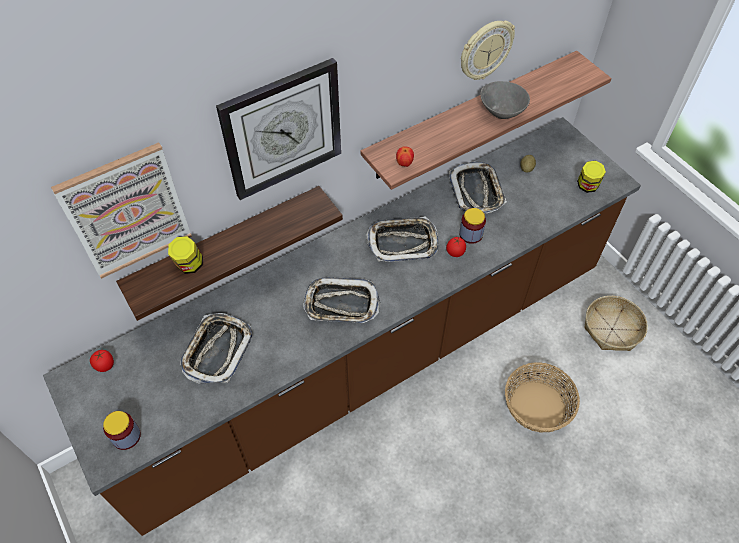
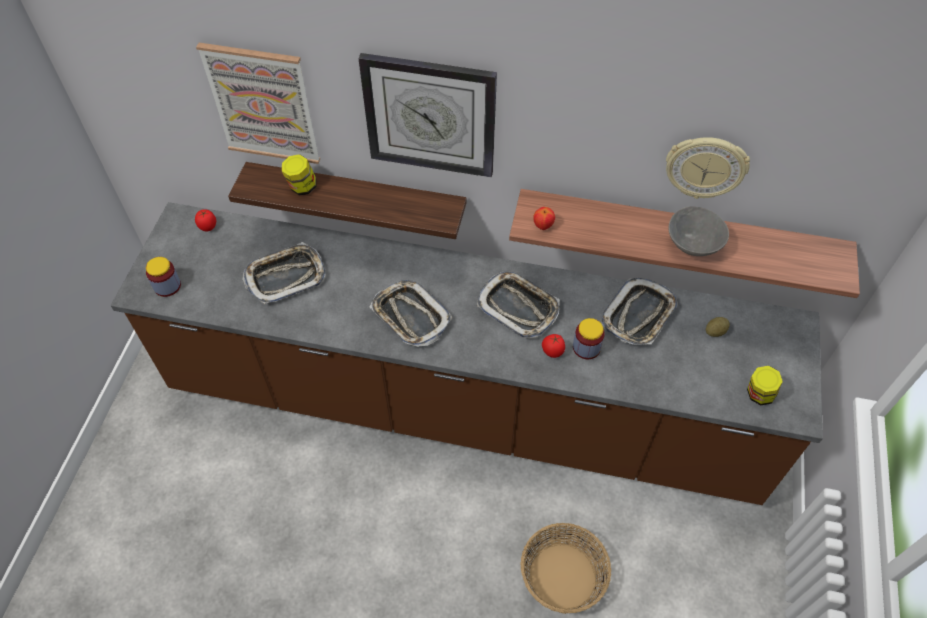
camera: 45 degrees right, 0 degrees up
basket [584,296,648,351] -> none

